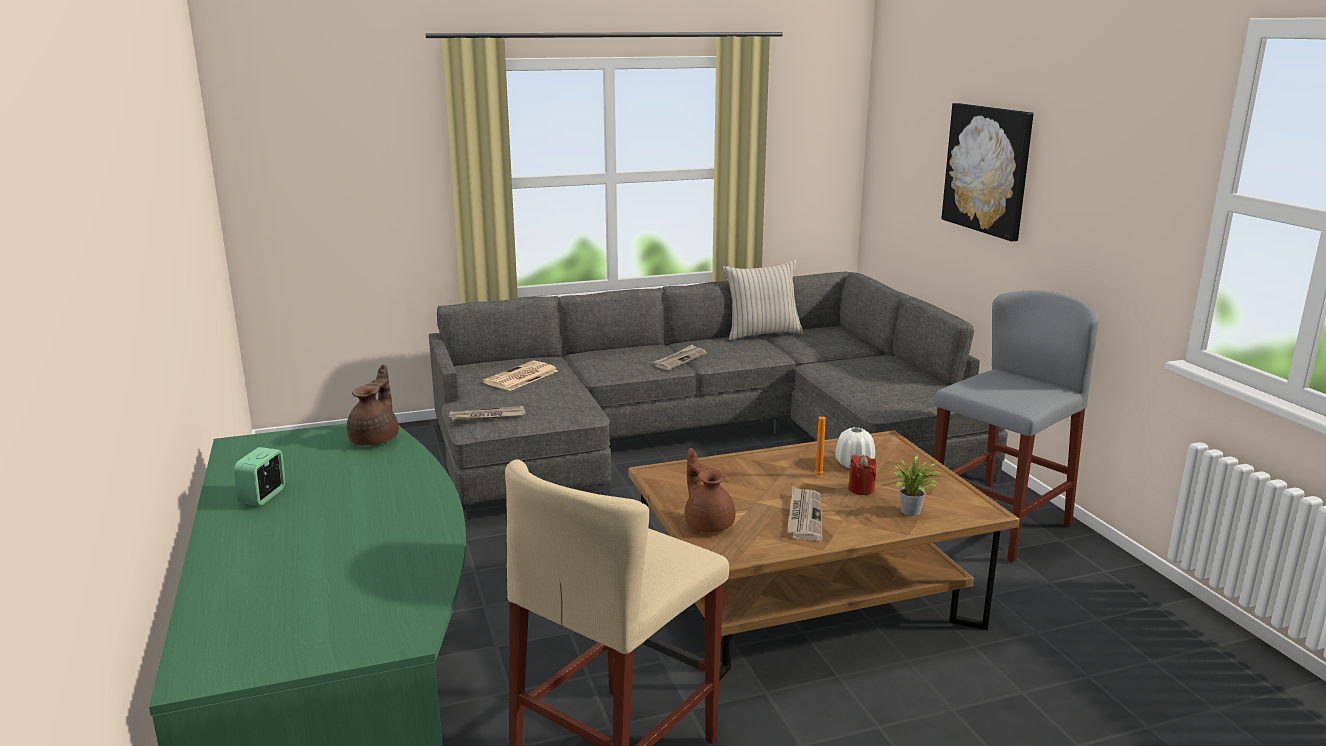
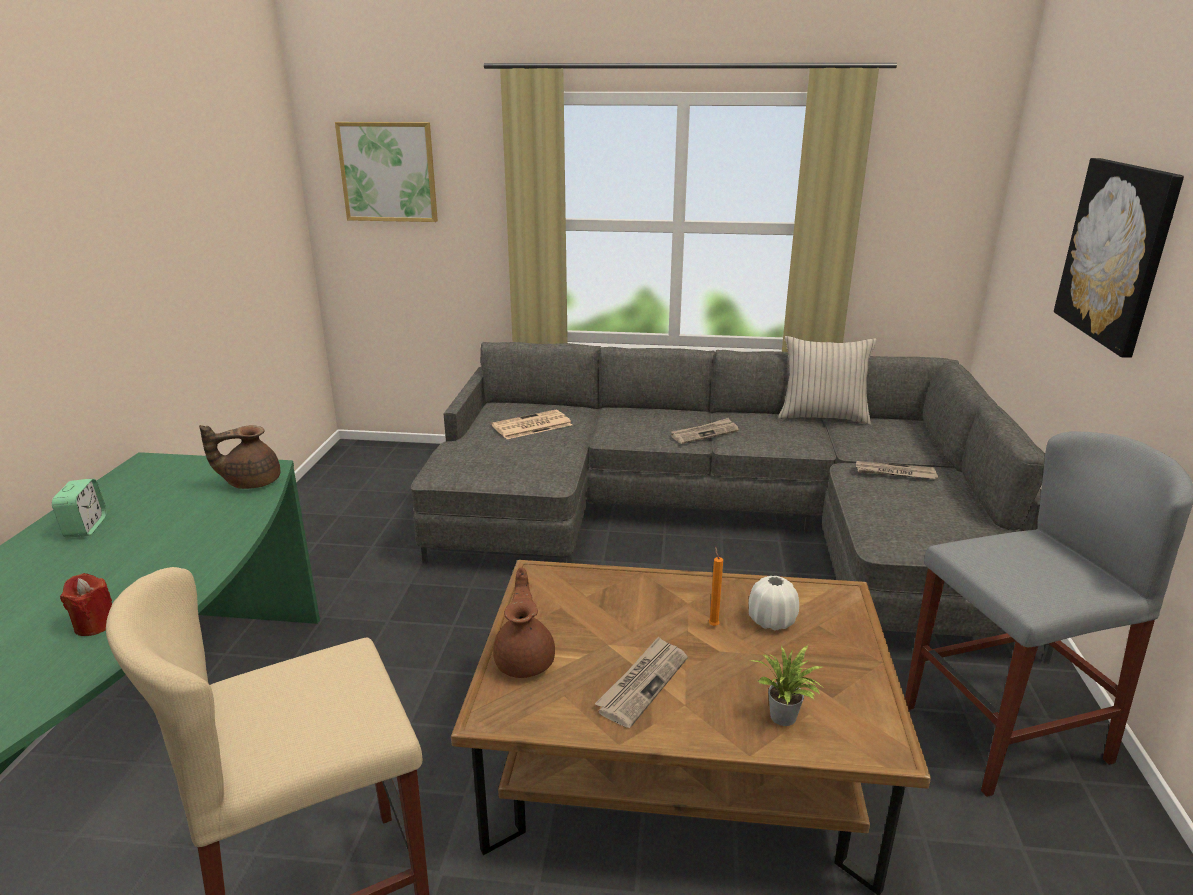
camera: 25 degrees right, 5 degrees up
alarm clock [234,447,285,506] -> alarm clock turned 135 degrees clockwise [52,479,107,538]
brown teapot [347,364,399,445] -> brown teapot turned 150 degrees counterclockwise [199,425,280,489]
newspaper [449,406,526,422] -> newspaper moved to [856,461,938,479]
red candle [848,454,877,495] -> red candle moved to [60,573,112,636]
none -> picture [335,122,438,222]

